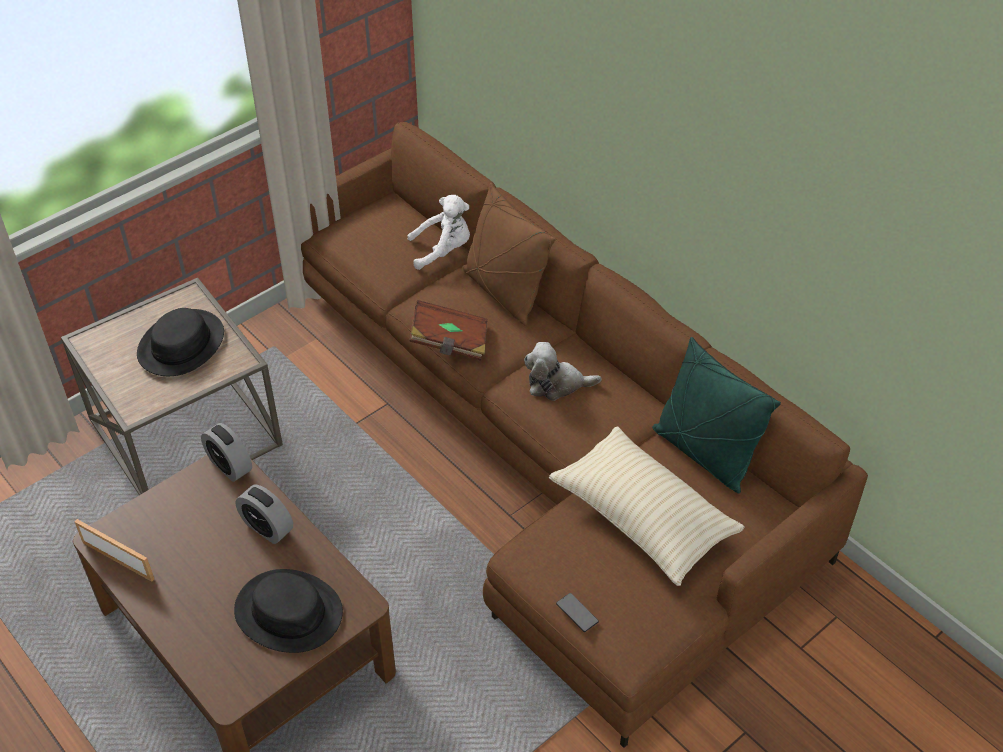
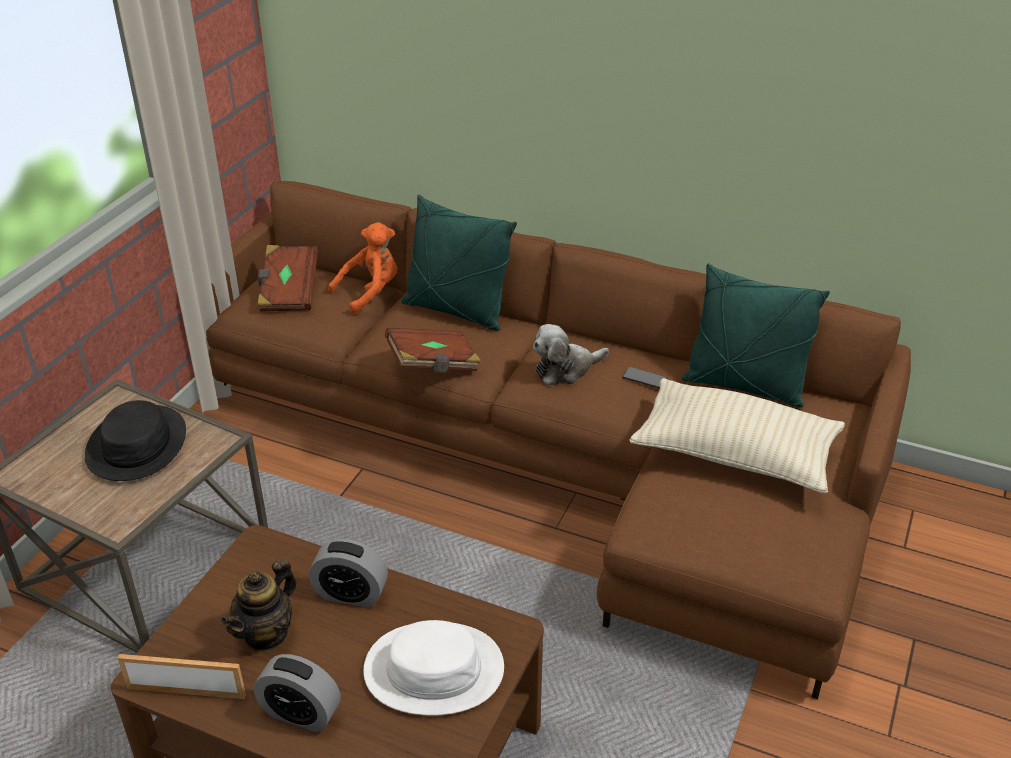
camera: 25 degrees left, 10 degrees down
alarm clock [201,423,252,482] -> alarm clock moved to [254,654,341,732]
black hat [234,569,343,653] -> white hat [363,620,504,716]
white plush toy [407,195,470,270] -> orange plush toy [328,222,397,314]
brown pillow [462,183,556,326] -> green pillow [401,195,517,331]
phone [556,593,599,632] -> phone moved to [622,367,667,388]
none -> teapot [221,558,296,652]
none -> brown book [257,245,318,312]

